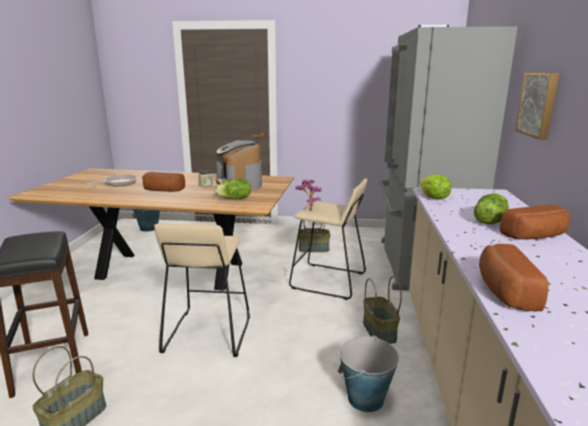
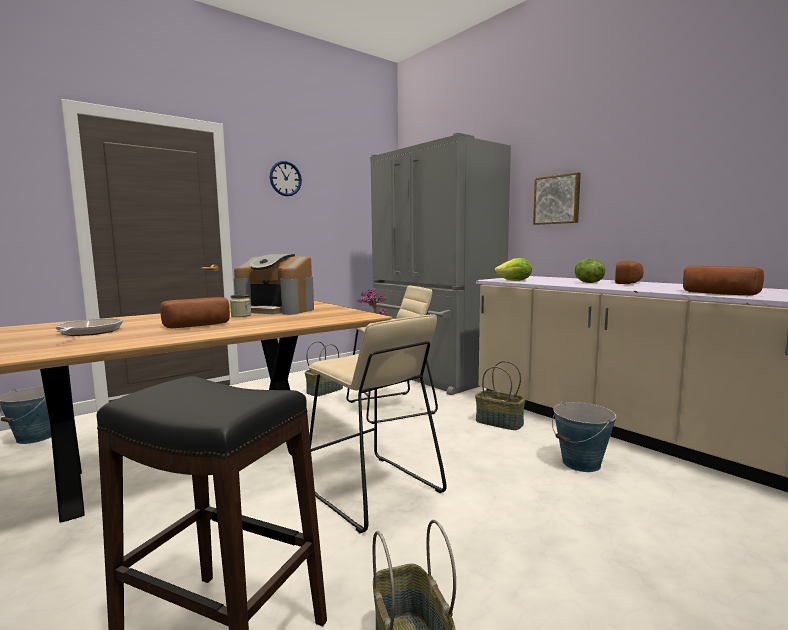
camera: 45 degrees left, 10 degrees down
lettuce [214,178,251,200] -> none
none -> wall clock [270,161,302,196]

